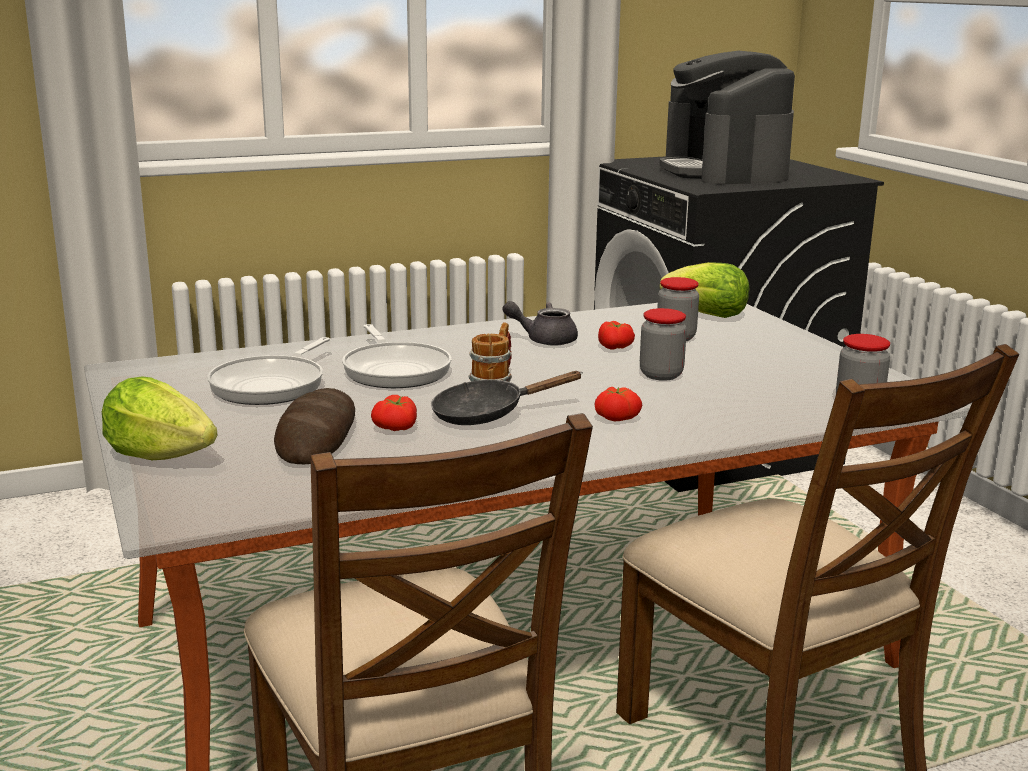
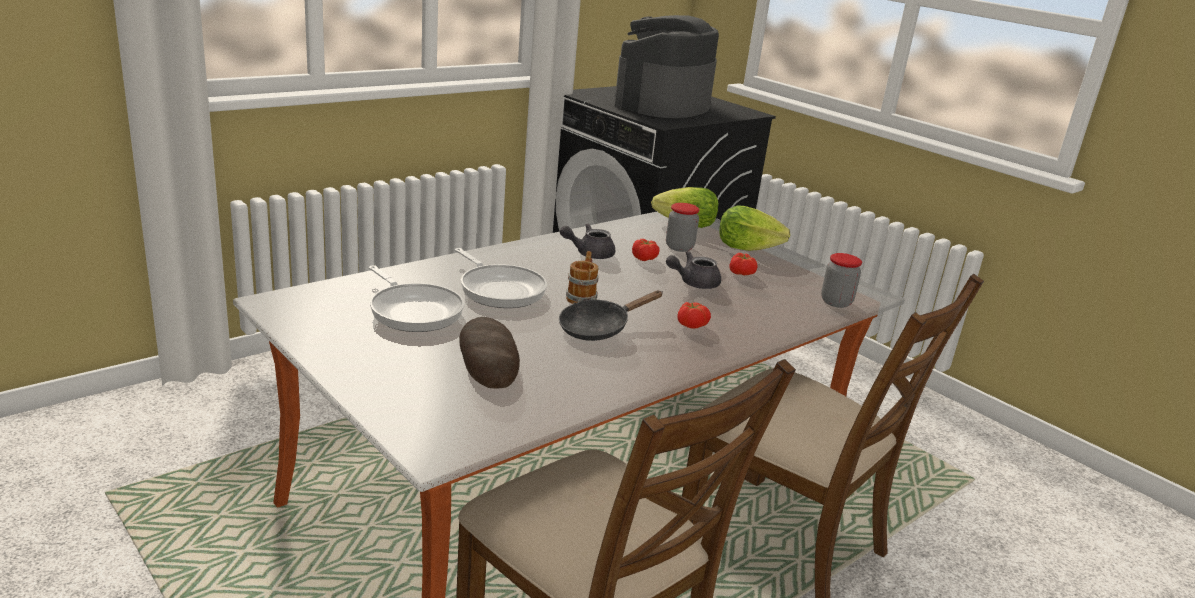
camera: 20 degrees left, 5 degrees up
lettuce [102,376,217,460] -> lettuce moved to [719,205,790,251]
frying pan [207,337,330,405] -> frying pan turned 45 degrees counterclockwise [368,266,464,332]
tomato [371,395,417,431] -> tomato moved to [729,253,757,276]
jar [640,308,687,381] -> grey teapot [666,251,721,289]
coffee machine [660,51,795,185] -> coffee machine turned 60 degrees clockwise [614,15,719,118]

